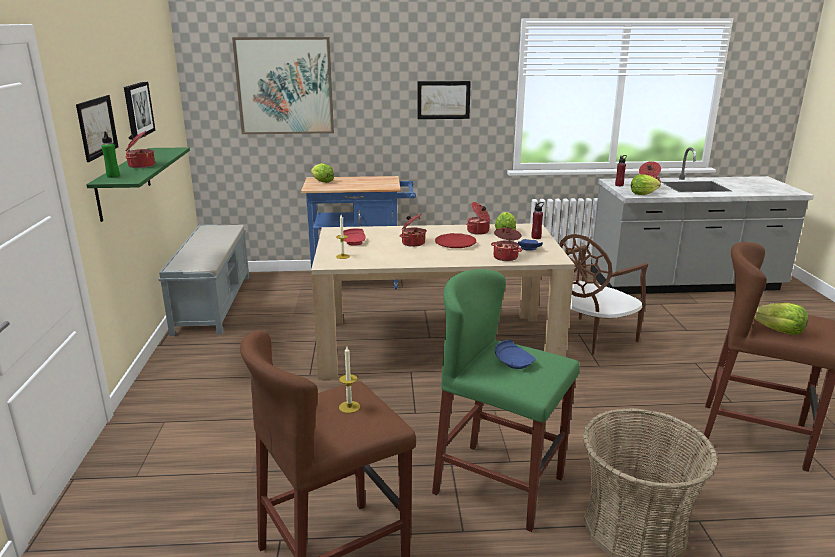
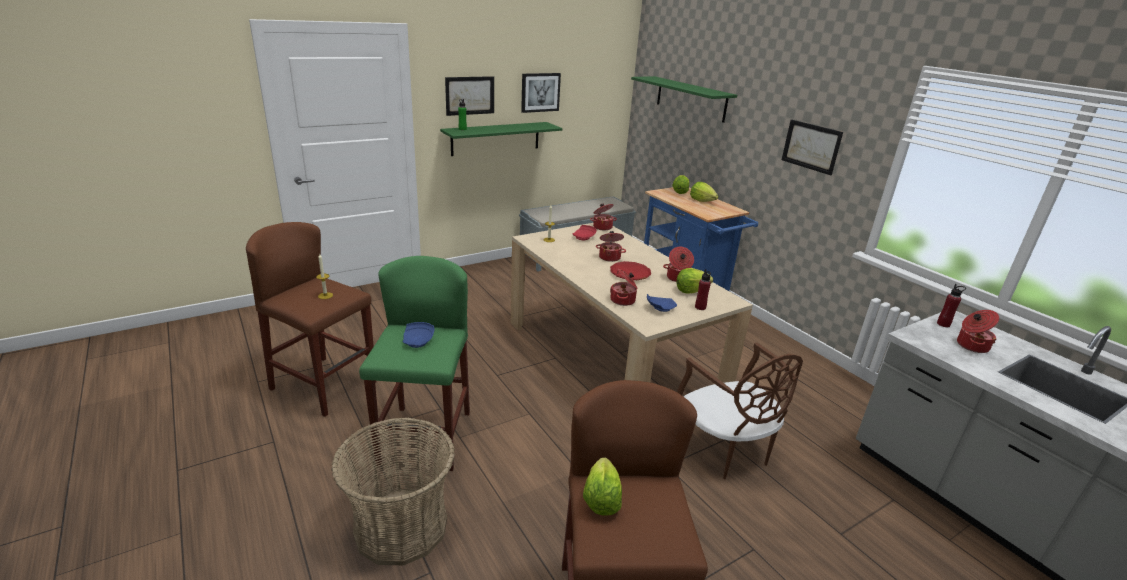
camera: 60 degrees right, 5 degrees up
cooking pot [125,131,155,168] -> cooking pot moved to [590,204,617,230]
picture [232,37,334,134] -> green shelf [631,76,737,123]
brown chair [559,234,648,355] -> brown chair turned 135 degrees counterclockwise [677,343,803,479]
lettuce [631,175,661,195] -> lettuce moved to [690,182,718,202]

